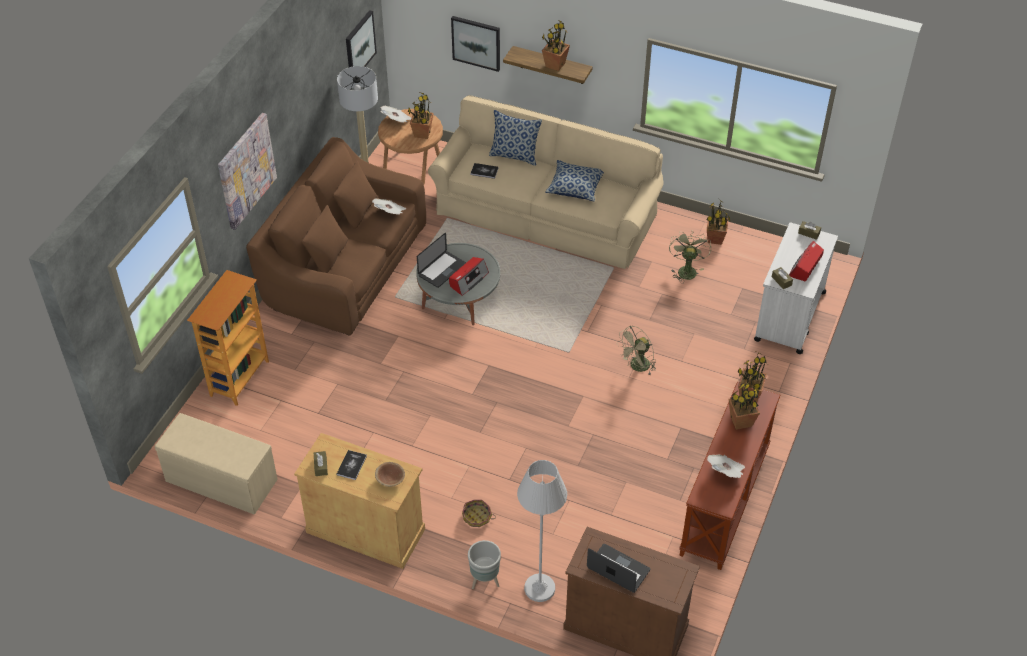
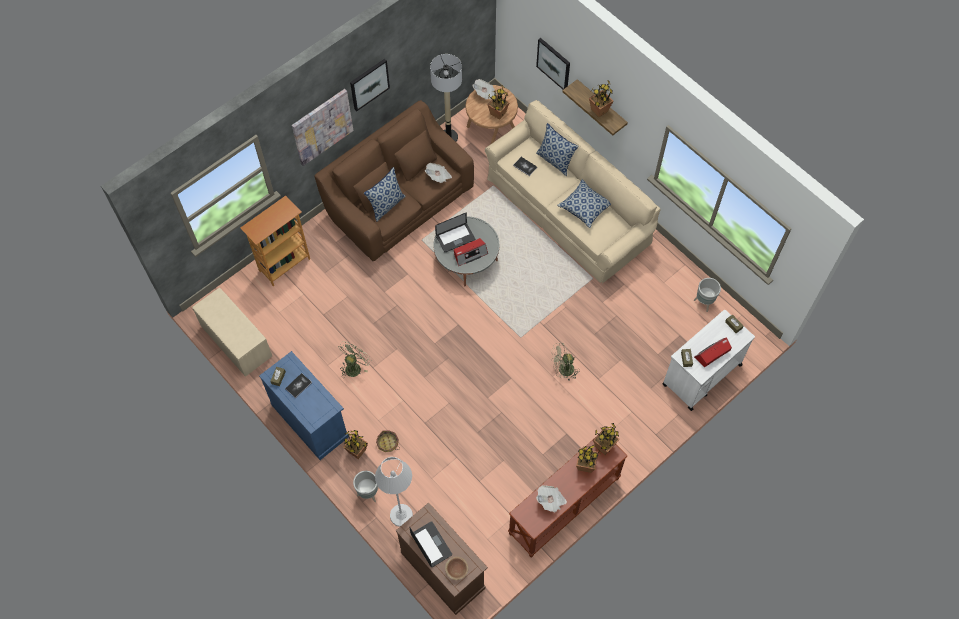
camera: 25 degrees right, 15 degrees up
beige cabinet [294,433,425,569] -> blue cabinet [259,351,349,460]
picture [346,10,377,67] -> picture moved to [350,59,390,111]
brown bowl [375,462,405,487] -> brown bowl moved to [445,556,468,580]
green fan [669,232,711,283] -> green fan moved to [338,341,371,378]
potted plant [706,200,730,245] -> potted plant moved to [343,430,368,459]
none -> pillow [364,167,406,221]
none -> grey planter [694,278,721,312]

